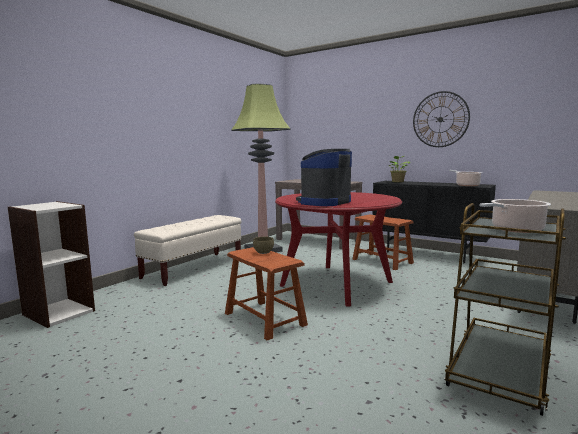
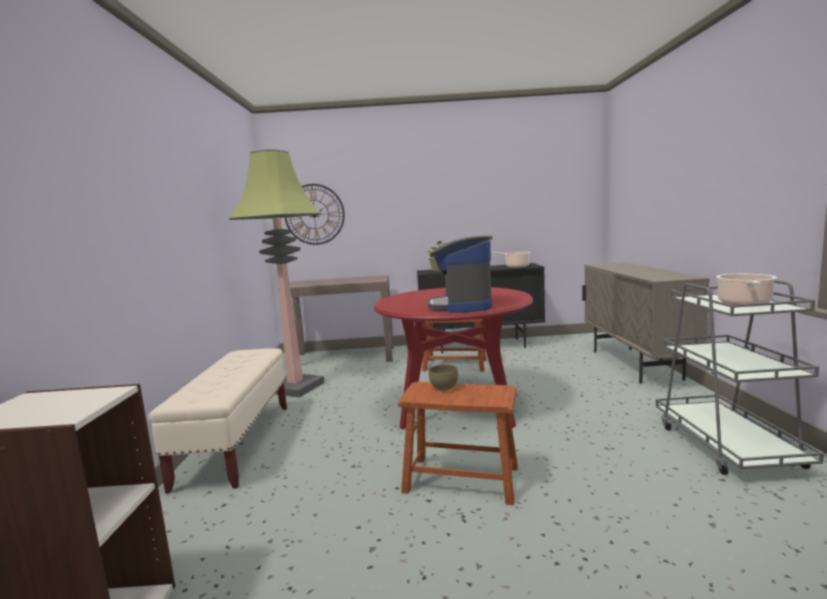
camera: 35 degrees left, 0 degrees up
wall clock [413,91,470,147] -> wall clock moved to [285,184,345,245]
brown cart [444,203,566,416] -> grey cart [656,280,824,475]

